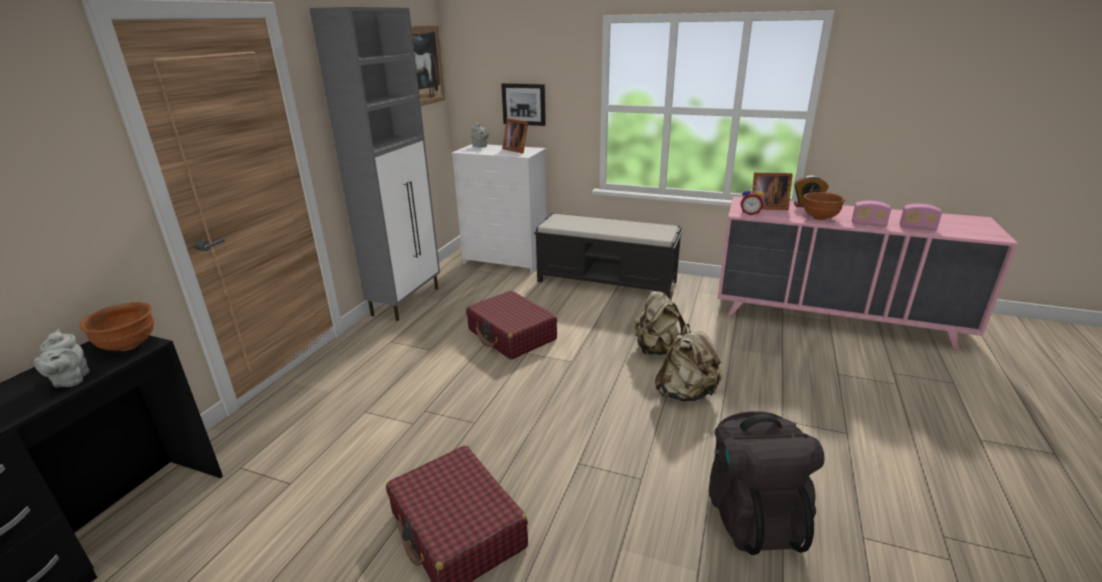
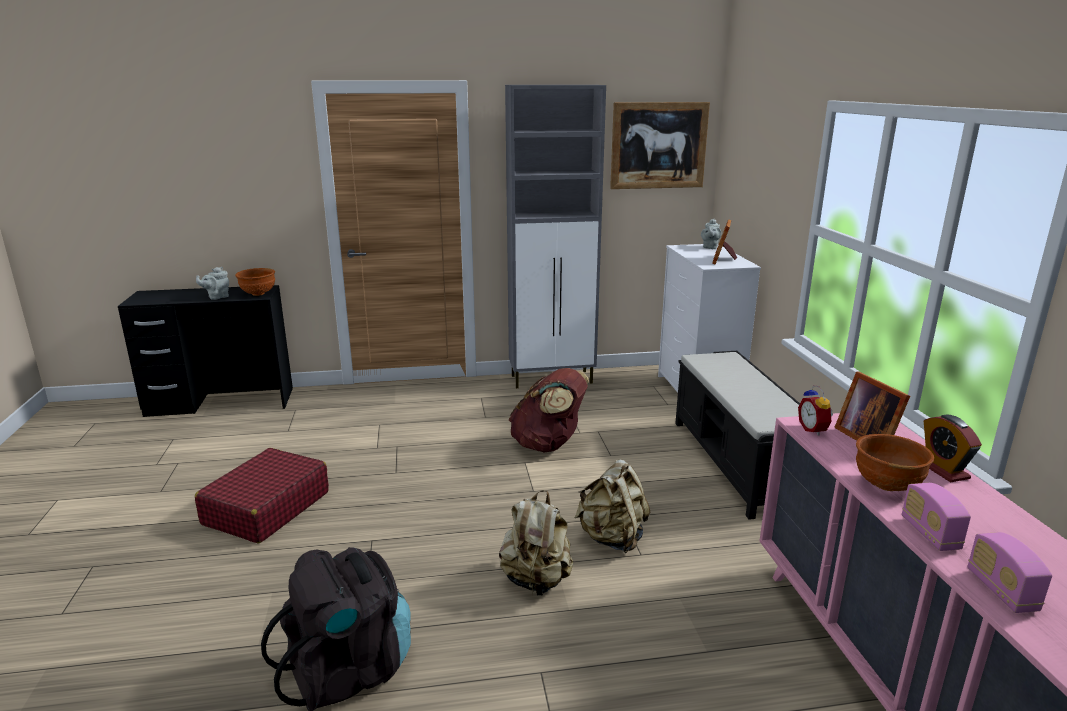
camera: 60 degrees right, 5 degrees down
red suitcase [466,291,557,360] -> brown backpack [509,368,589,453]
picture [501,83,546,126] -> none

